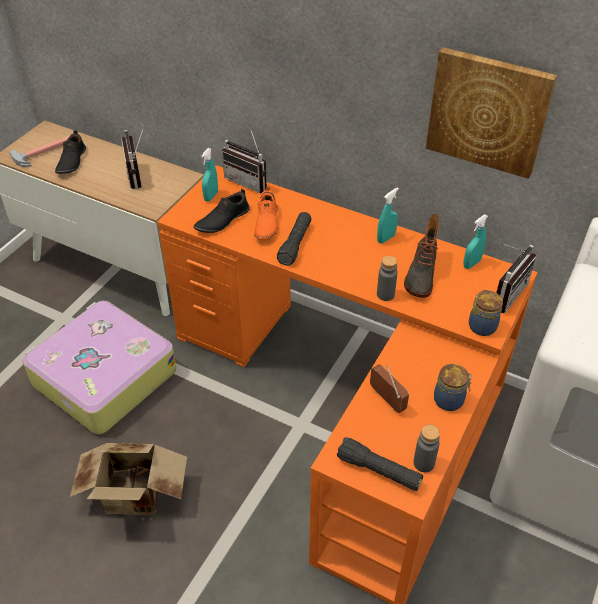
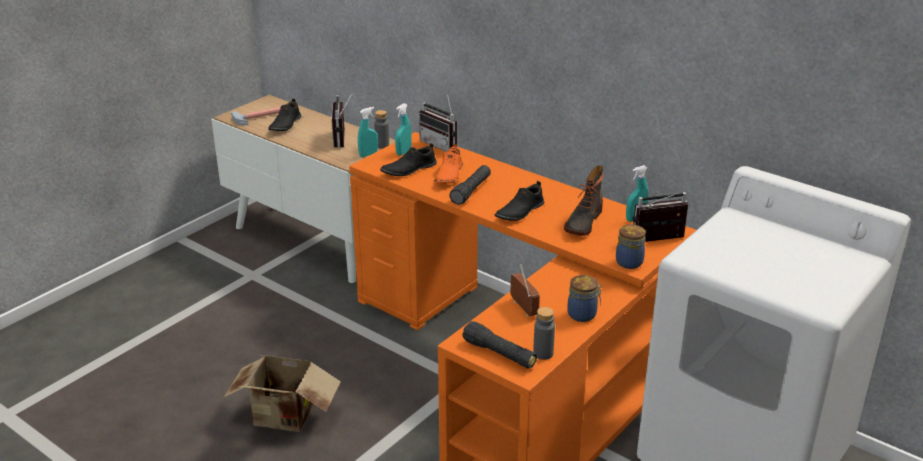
camera: 10 degrees right, 15 degrees down
suitcase [23,301,176,434] -> none
turquoise spray bottle [377,187,399,244] -> turquoise spray bottle moved to [358,107,378,157]
grey bottle [377,256,398,301] -> grey bottle moved to [374,110,389,149]
picture [426,47,557,179] -> none
radio [496,243,536,313] -> radio turned 150 degrees counterclockwise [633,192,688,242]
none -> black shoe [495,181,544,221]

